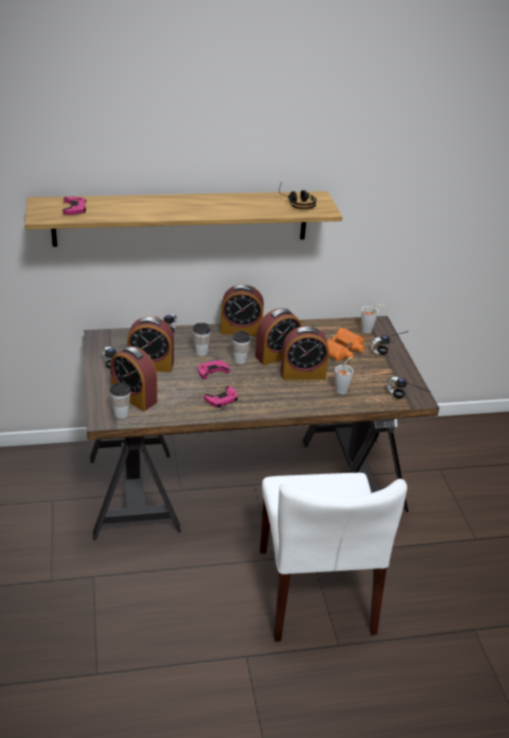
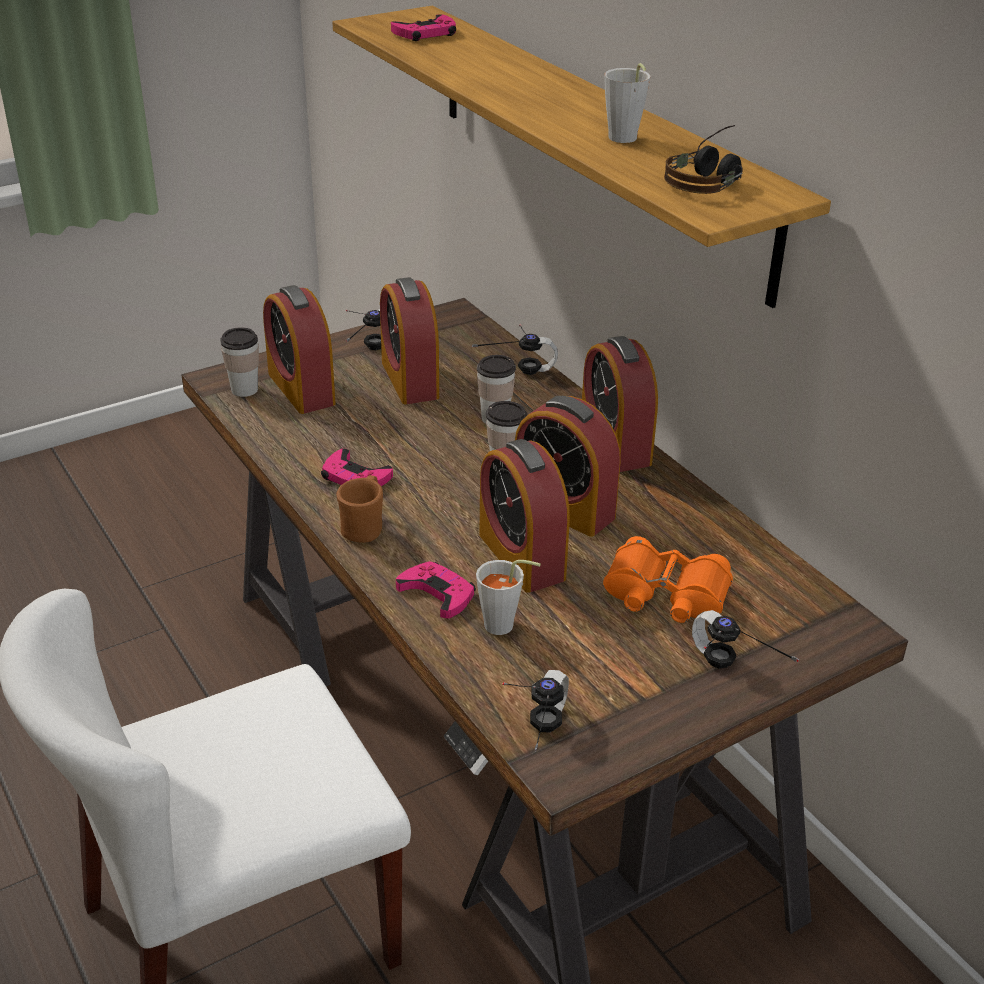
camera: 70 degrees right, 0 degrees up
alarm clock [110,346,157,411] -> alarm clock turned 45 degrees counterclockwise [263,285,336,414]
pink game controller [198,360,230,379] -> pink game controller moved to [396,561,476,619]
grey cup [361,305,385,333] -> grey cup moved to [604,63,650,143]
none -> brown mug [336,475,383,543]

